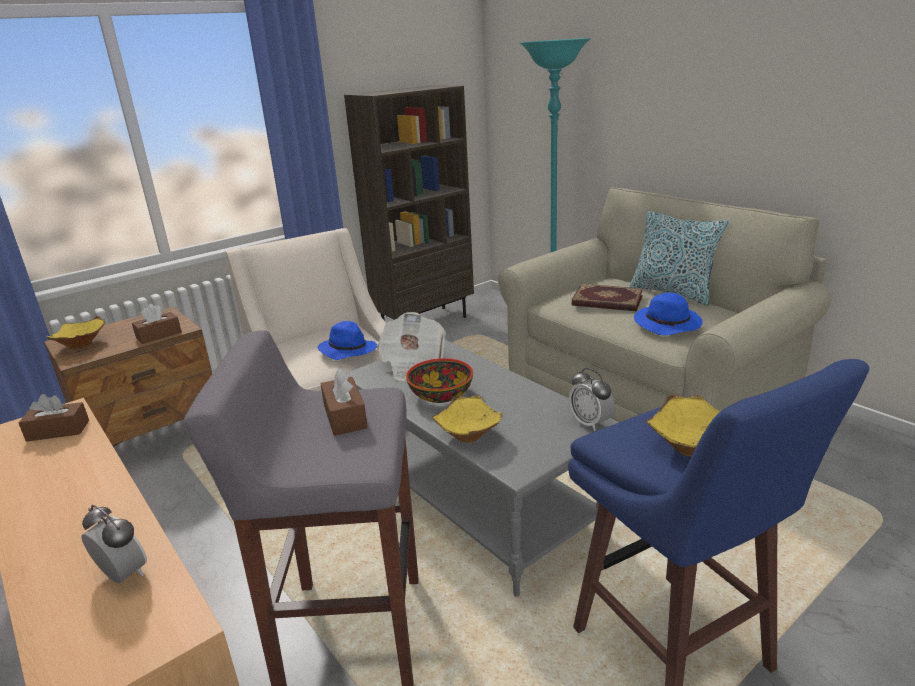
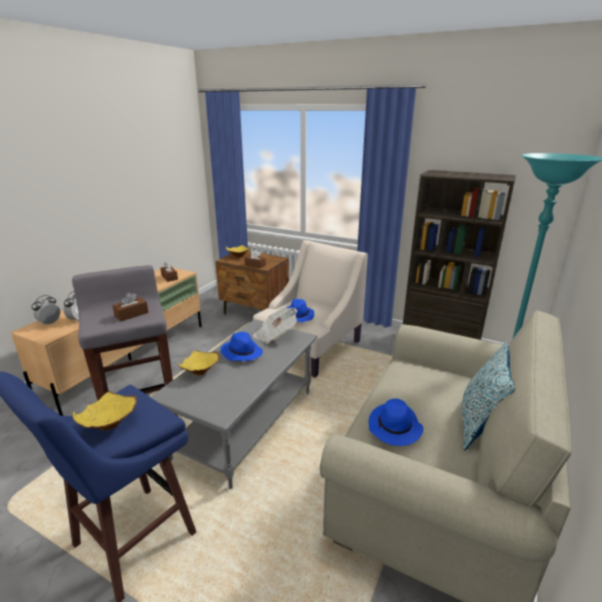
camera: 65 degrees right, 0 degrees up
bowl [406,358,473,403] -> blue hat [221,332,263,361]
alarm clock [569,368,614,431] -> alarm clock moved to [32,295,60,325]
book [572,284,643,311] -> none

